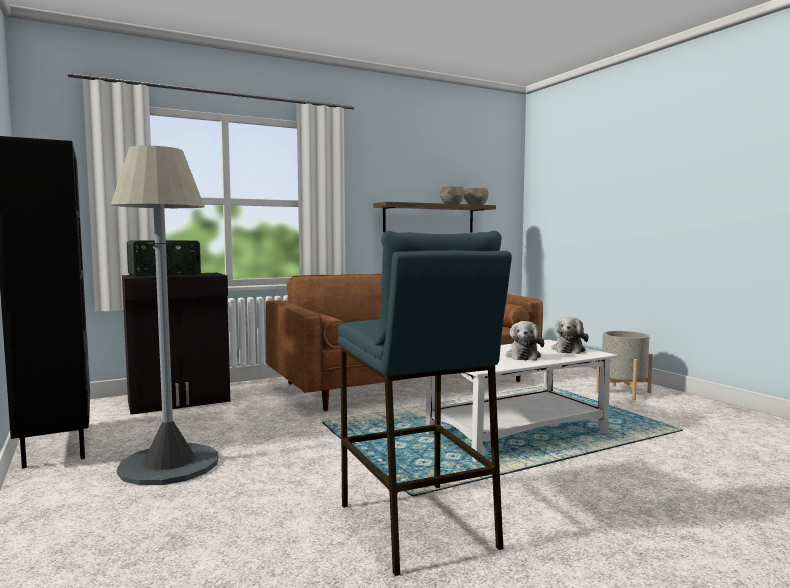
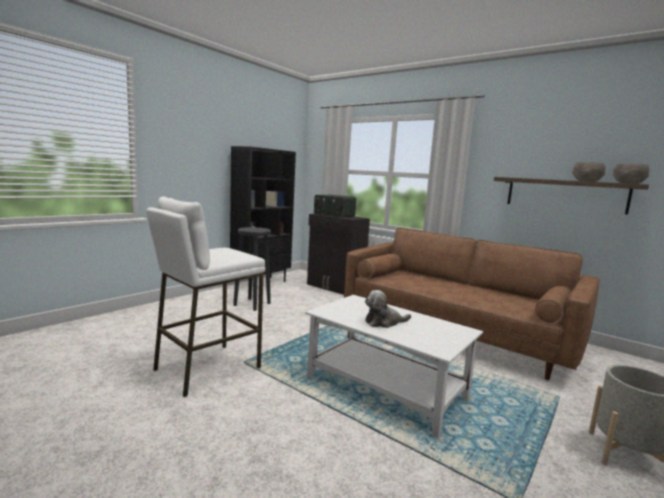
camera: 65 degrees right, 5 degrees up
grey floor lamp [111,146,218,485] -> black stool [233,227,271,311]
blue stool [338,231,512,576] -> white stool [146,196,265,397]
plush toy [551,316,589,354] -> none

